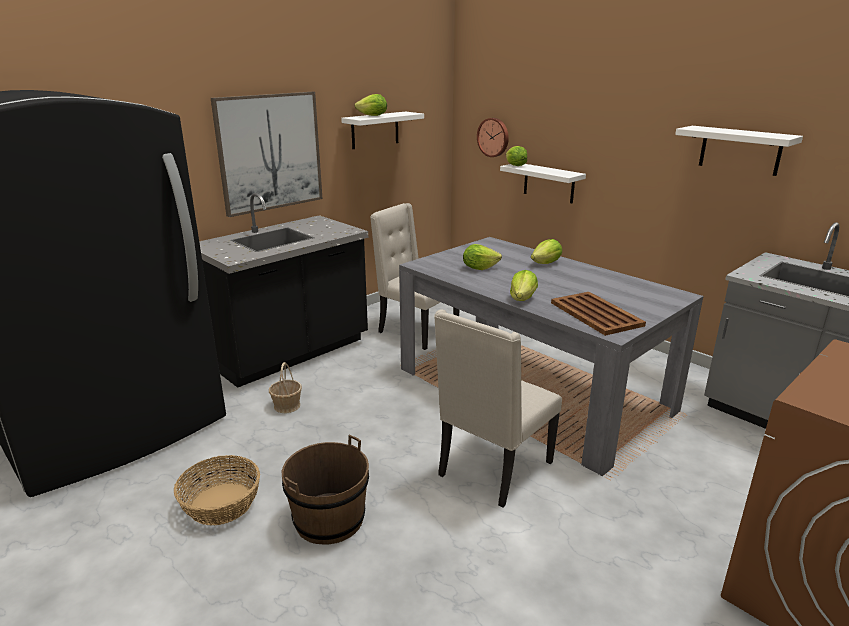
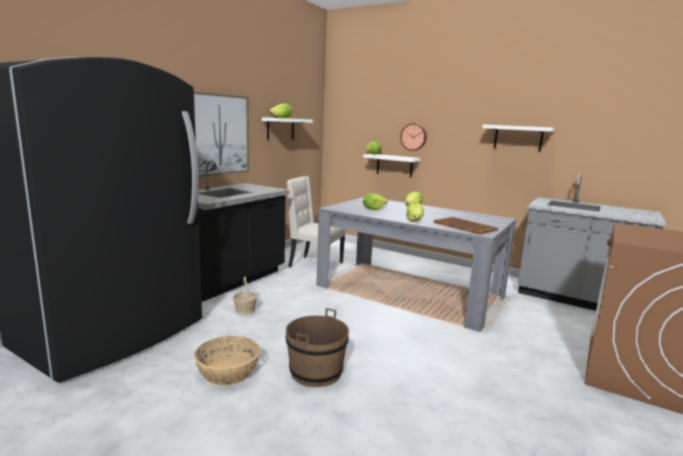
camera: 15 degrees left, 10 degrees down
beige chair [434,309,562,507] -> none
wall clock [477,118,509,157] -> wall clock moved to [400,123,427,151]

